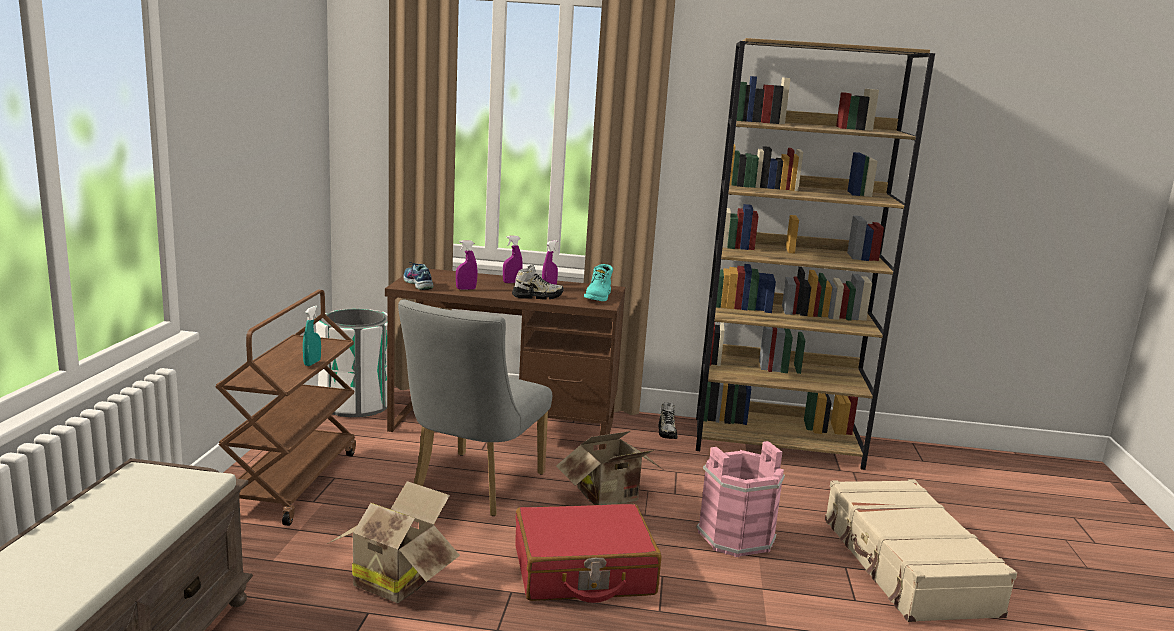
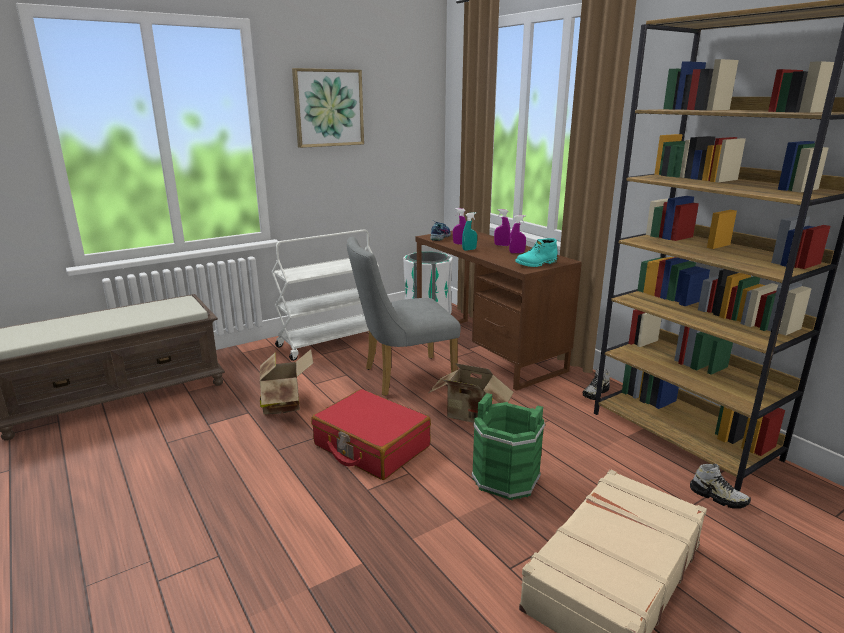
camera: 50 degrees right, 5 degrees up
brown cart [215,290,356,526] -> white cart [272,229,379,361]
turquoise spray bottle [303,306,321,366] -> turquoise spray bottle moved to [462,212,477,251]
shoe [512,265,564,300] -> shoe moved to [690,464,751,508]
pink bucket [696,441,785,557] -> green bucket [471,393,545,500]
none -> picture [292,68,364,148]

